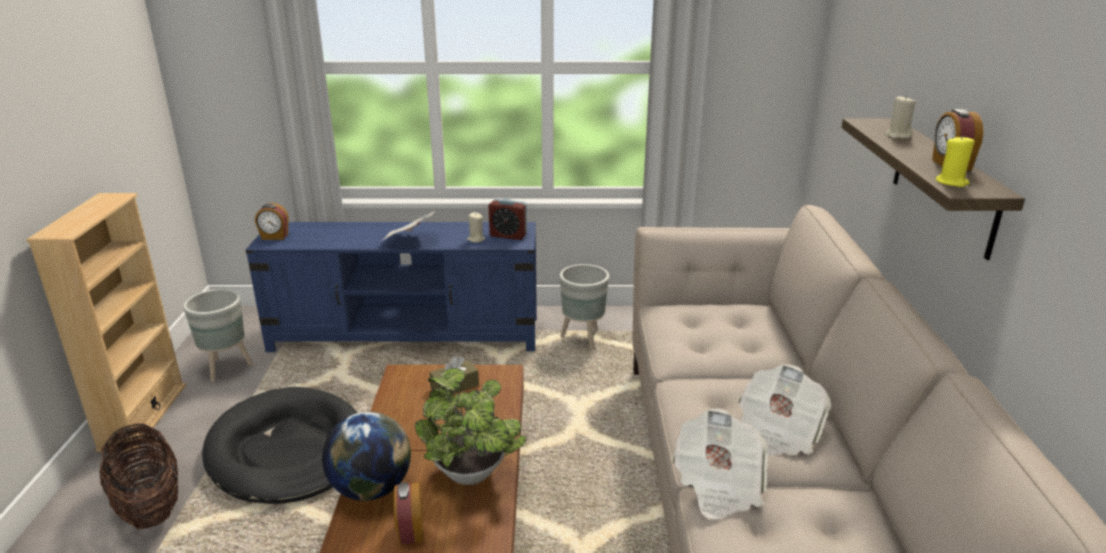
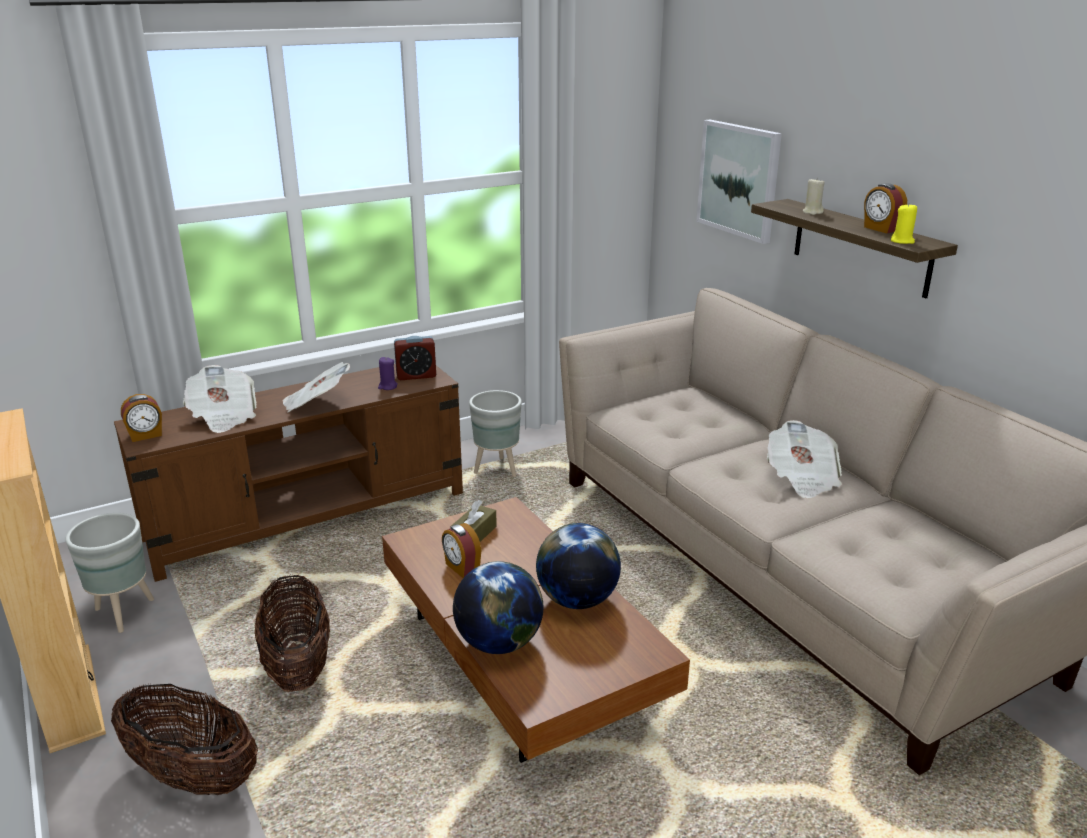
camera: 30 degrees left, 0 degrees up
black dog bed [202,387,357,504] -> basket [255,574,330,692]
blue tv stand [246,222,537,352] -> brown tv stand [114,364,463,582]
alarm clock [393,482,423,545] -> alarm clock moved to [442,523,481,578]
potted plant [415,368,526,485] -> globe [536,523,621,609]
beige candle [467,212,485,243] -> purple candle [378,357,398,390]
newspaper [672,408,769,520] -> newspaper moved to [183,365,256,433]
none -> picture [696,120,782,244]

